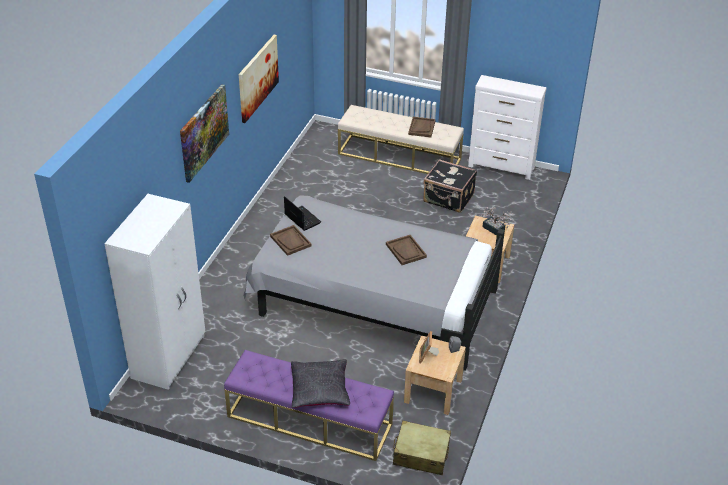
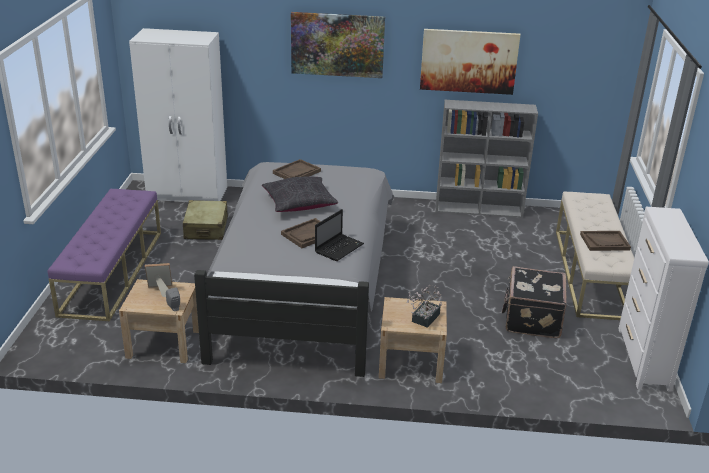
camera: 75 degrees right, 10 degrees down
laptop [284,196,321,231] -> laptop moved to [315,209,364,261]
black pillow [291,359,350,408] -> black pillow moved to [262,177,338,212]
beige suitcase [393,421,451,475] -> beige suitcase moved to [183,200,228,240]
none -> grey bookcase [436,100,538,218]

